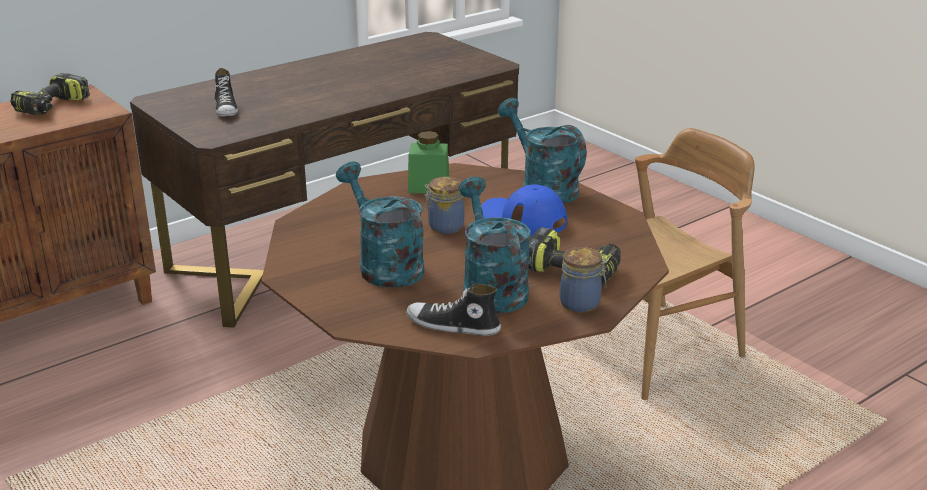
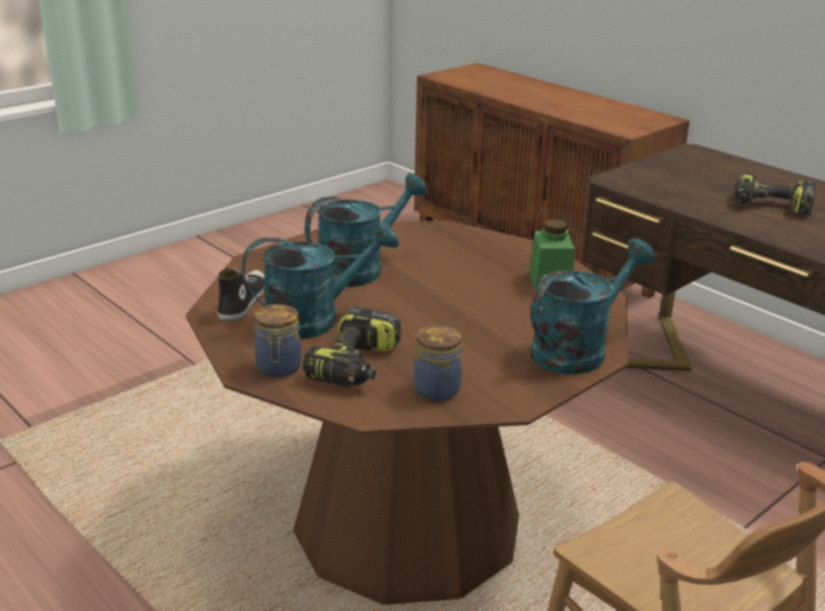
camera: 85 degrees right, 0 degrees up
power drill [10,73,90,115] -> power drill moved to [734,173,816,216]
shoe [214,68,238,116] -> none
jar [424,177,464,234] -> jar moved to [414,325,462,401]
blue cap [481,184,567,236] -> none

